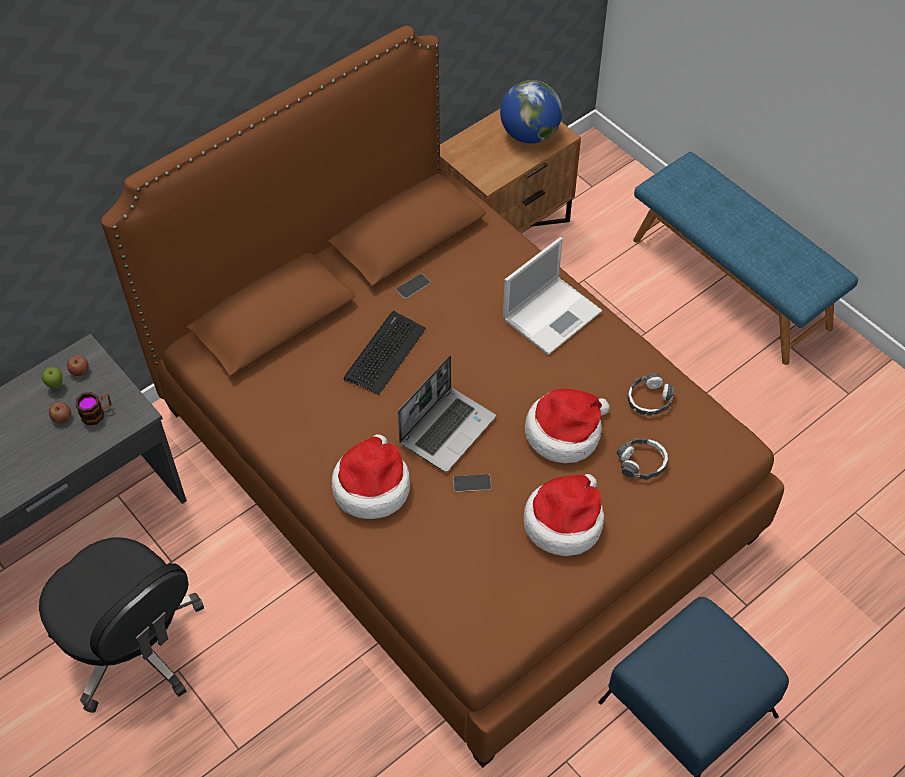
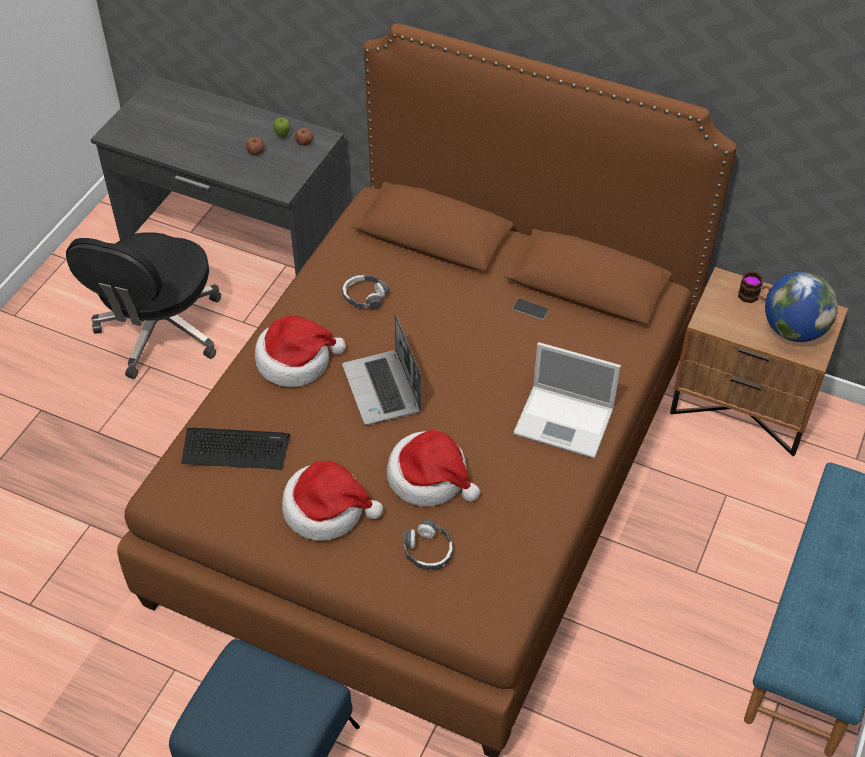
camera: 65 degrees right, 5 degrees down
mug [76,392,111,426] -> mug moved to [738,271,771,303]
keyboard [343,311,426,395] -> keyboard moved to [181,428,290,470]
laptop [398,355,496,472] -> laptop turned 60 degrees clockwise [342,314,421,425]
phone [453,474,491,492] -> none
headphones [627,373,675,416] -> headphones moved to [342,274,390,310]

